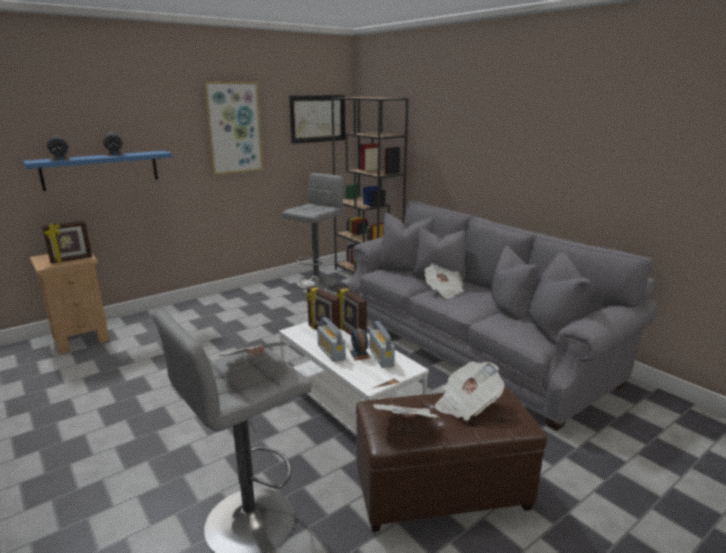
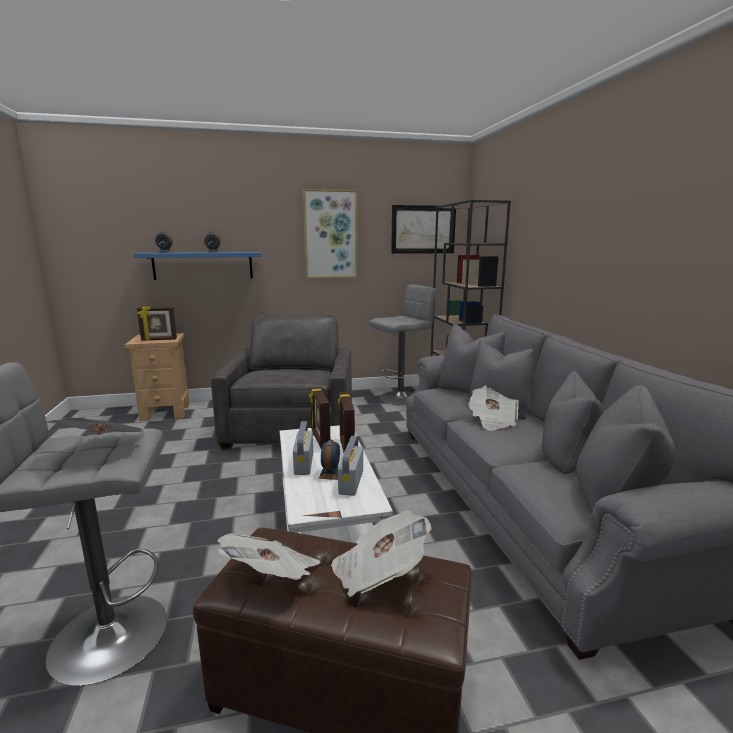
camera: 25 degrees right, 5 degrees down
none -> grey armchair [211,314,352,449]

